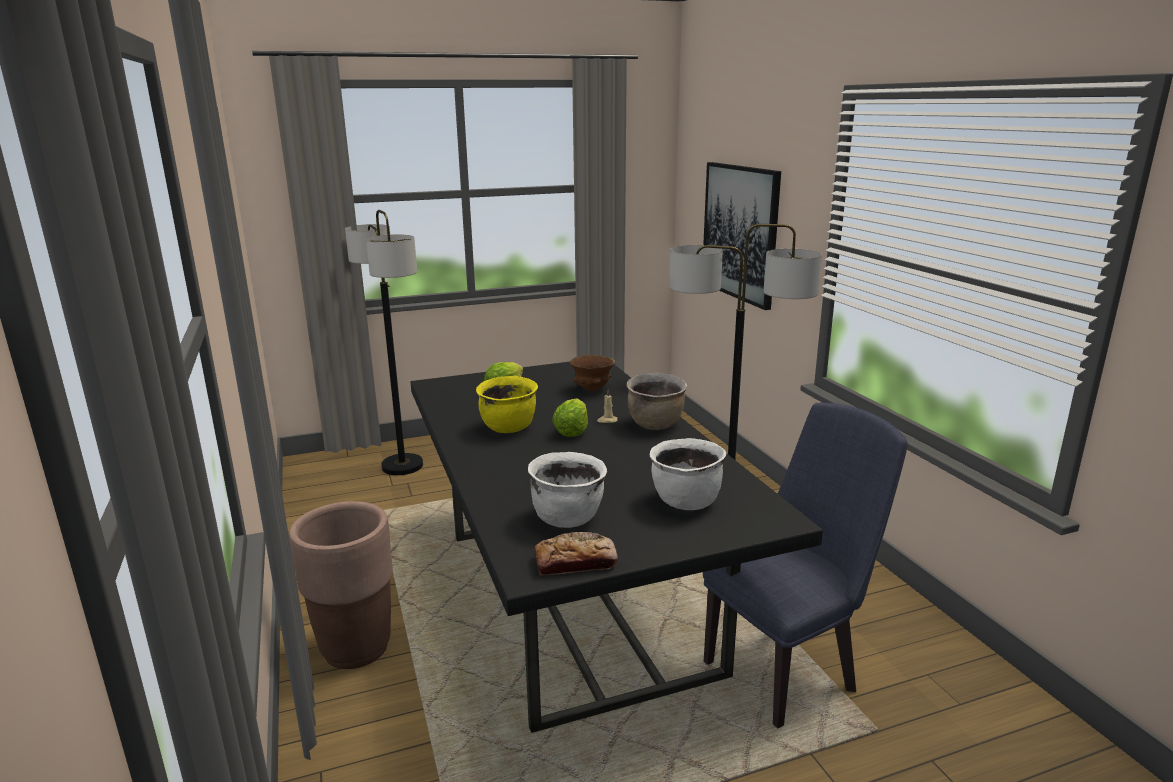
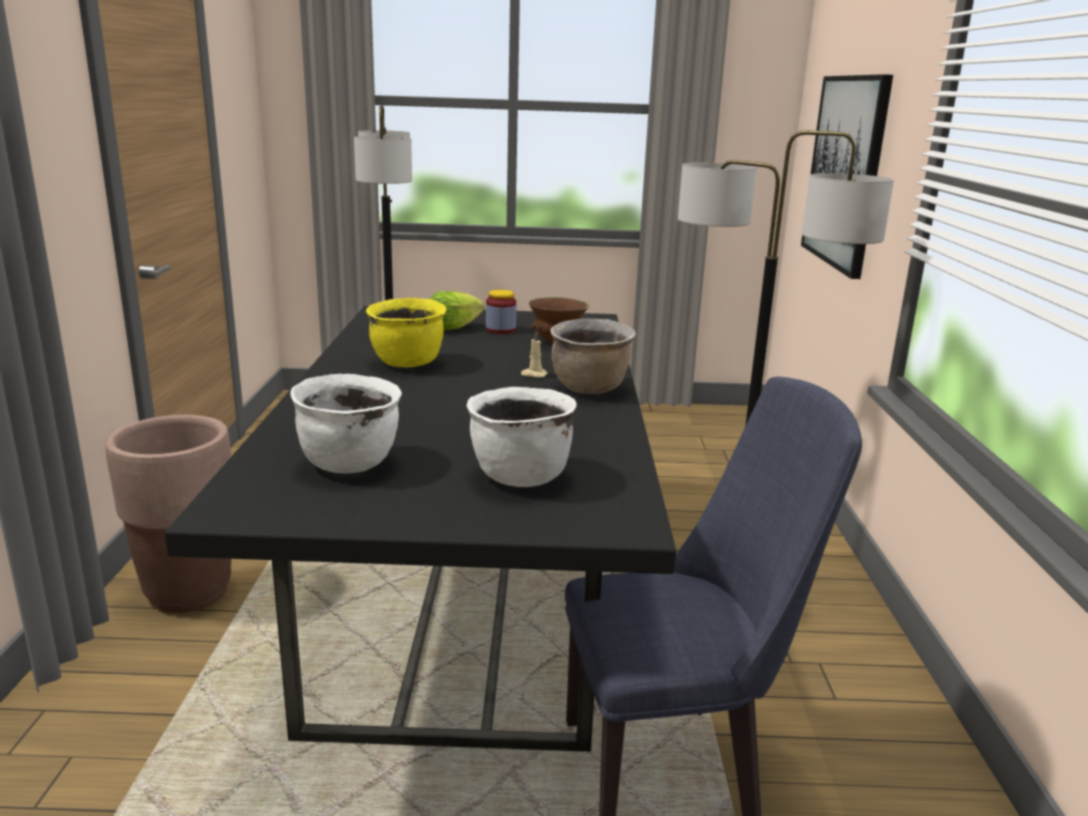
camera: 20 degrees right, 0 degrees up
bread [534,532,618,575] -> none
lettuce [552,398,588,437] -> none
none -> jar [486,290,516,334]

